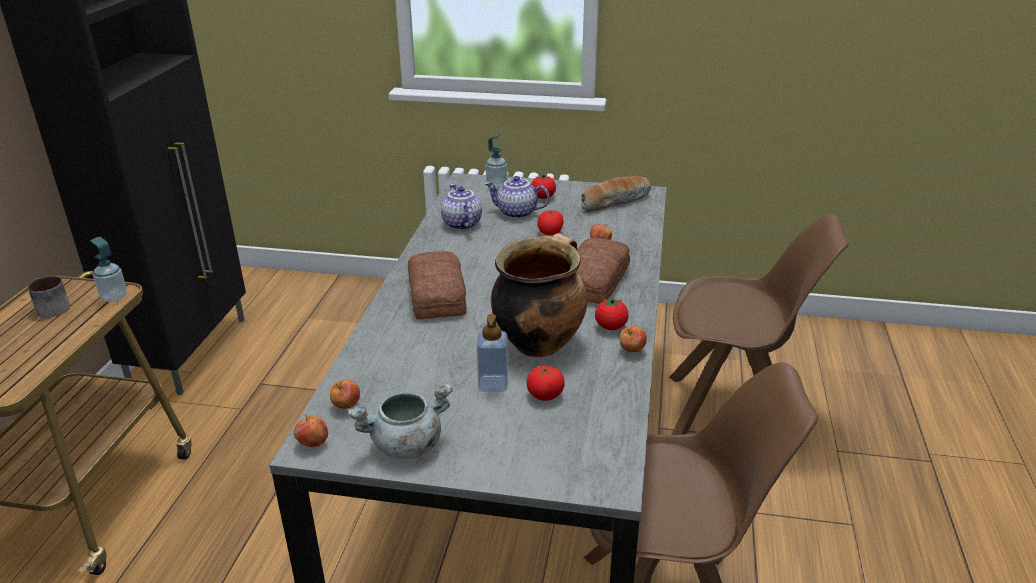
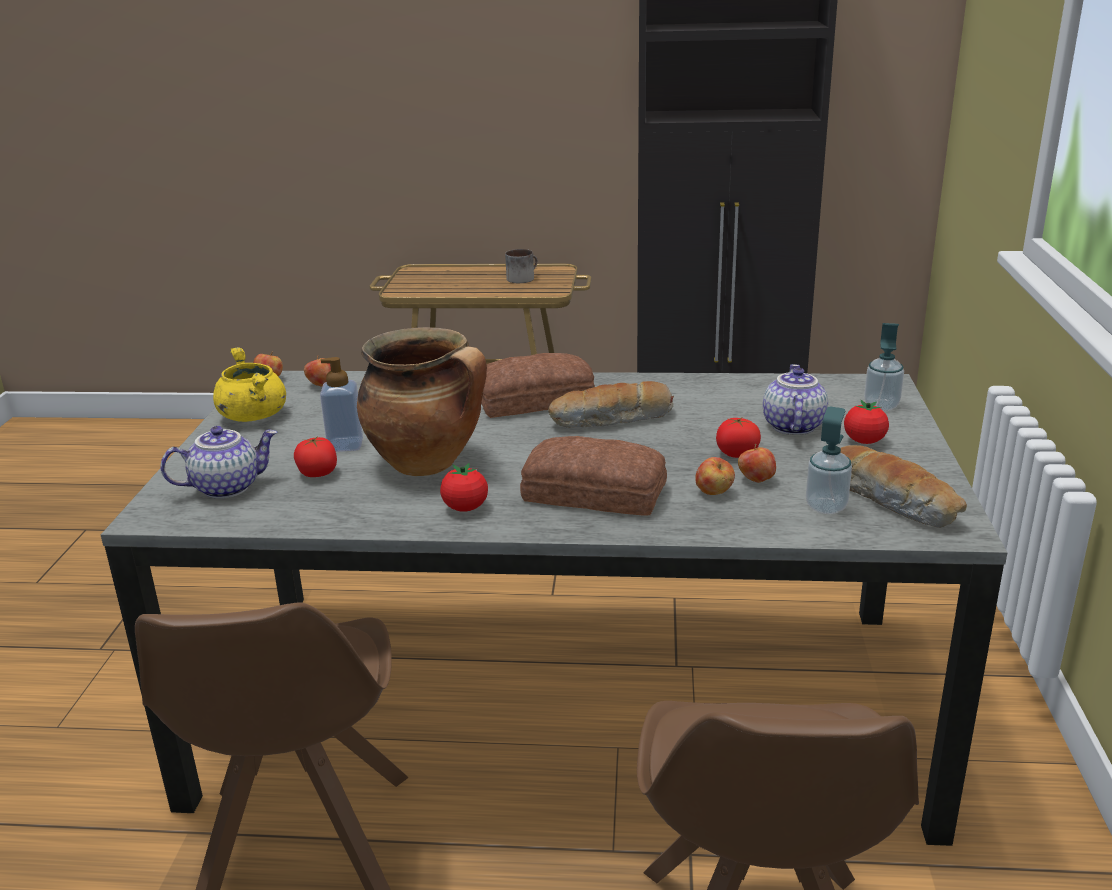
camera: 85 degrees right, 5 degrees down
soap dispenser [91,237,127,302] -> soap dispenser moved to [806,406,852,514]
grey cooking pot [348,383,453,459] -> yellow cooking pot [213,347,286,422]
teapot [441,184,482,230] -> teapot moved to [160,426,278,499]
apple [620,326,647,353] -> apple moved to [738,444,776,483]
none -> bread [548,381,674,428]

